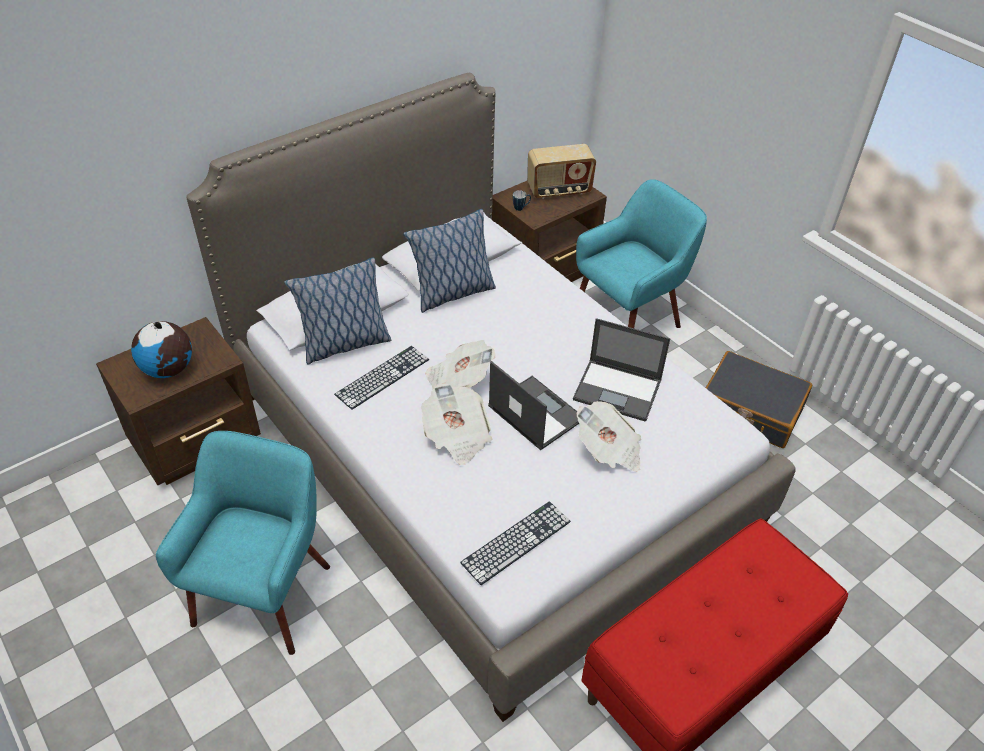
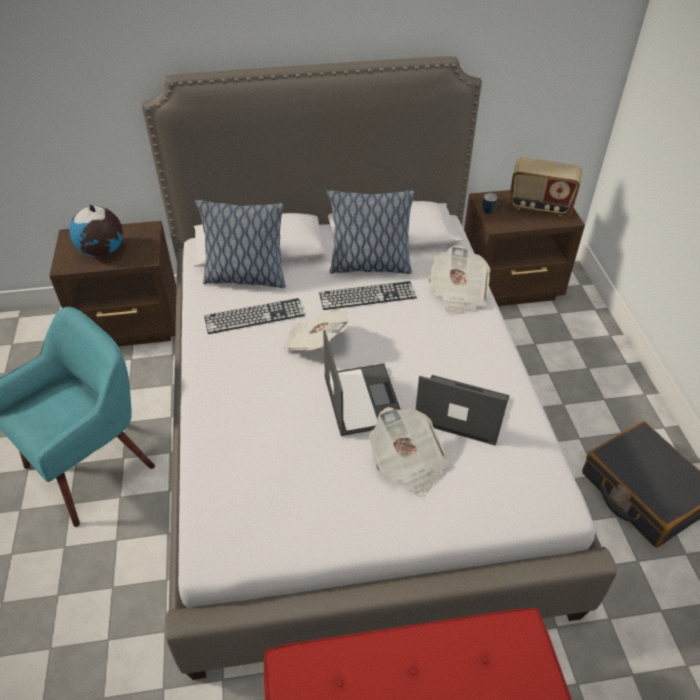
camera: 30 degrees right, 0 degrees up
newspaper [421,383,492,465] -> newspaper moved to [429,245,491,316]
keyboard [460,501,571,585] -> keyboard moved to [319,281,416,310]
laptop [573,318,670,422] -> laptop turned 150 degrees clockwise [416,375,510,445]
turquoise armchair [576,179,707,328] -> none

